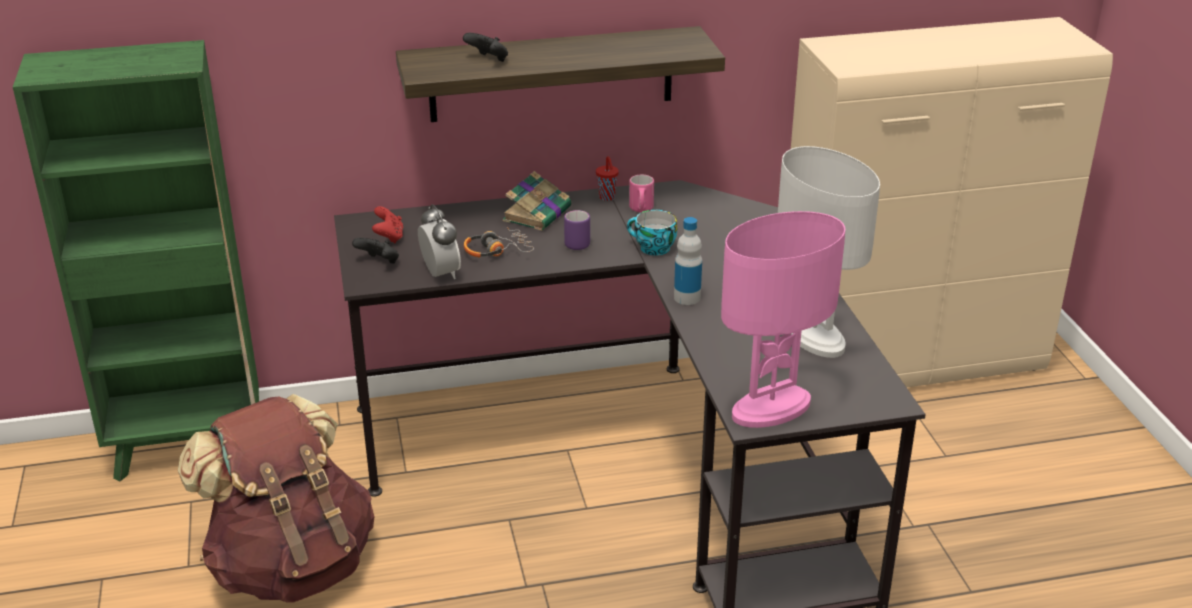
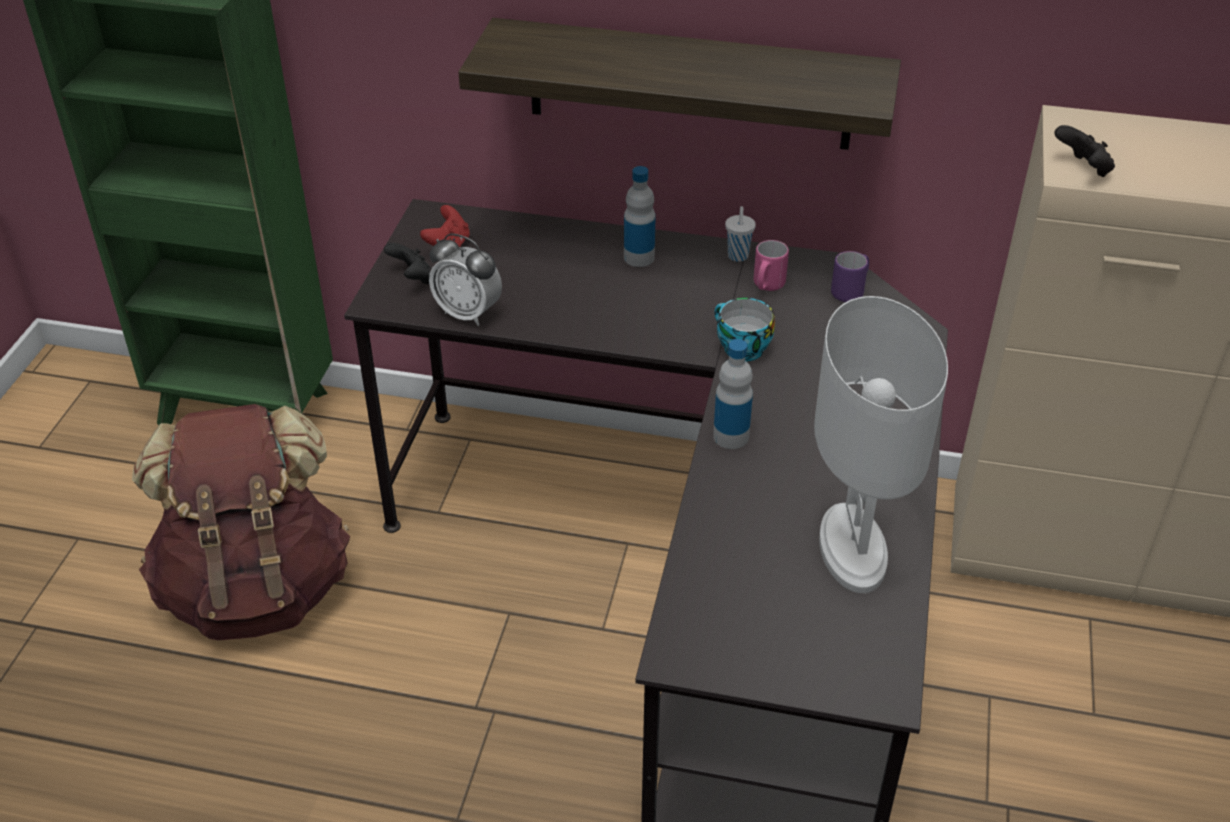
camera: 25 degrees right, 10 degrees up
alarm clock [418,204,461,279] -> alarm clock turned 120 degrees clockwise [429,233,502,326]
black game controller [463,33,508,62] -> black game controller moved to [1055,125,1115,177]
headphones [464,227,534,257] -> none
book [502,171,571,231] -> bottle [624,166,656,267]
purple mug [564,210,590,250] -> purple mug moved to [831,251,869,302]
red cup [596,156,619,201] -> white cup [725,206,756,262]
pink table lamp [721,211,845,428] -> none

